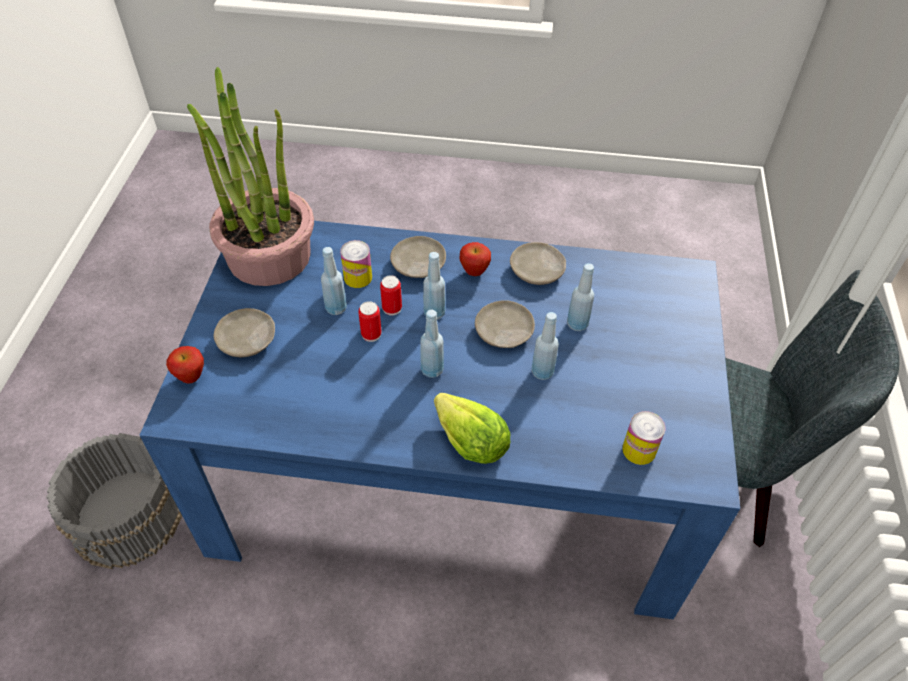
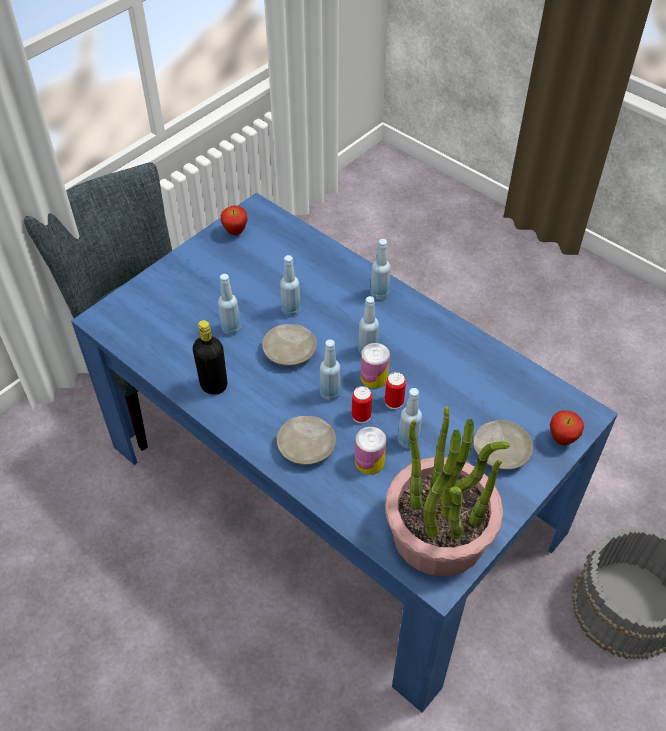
camera: 145 degrees left, 0 degrees up
lettuce [434,393,510,464] -> blue bottle [370,239,391,300]
apple [459,242,491,276] -> apple moved to [221,205,248,235]
beige plate [510,242,566,285] -> black bottle [193,320,227,395]
can [622,411,665,465] -> can moved to [361,343,390,388]

